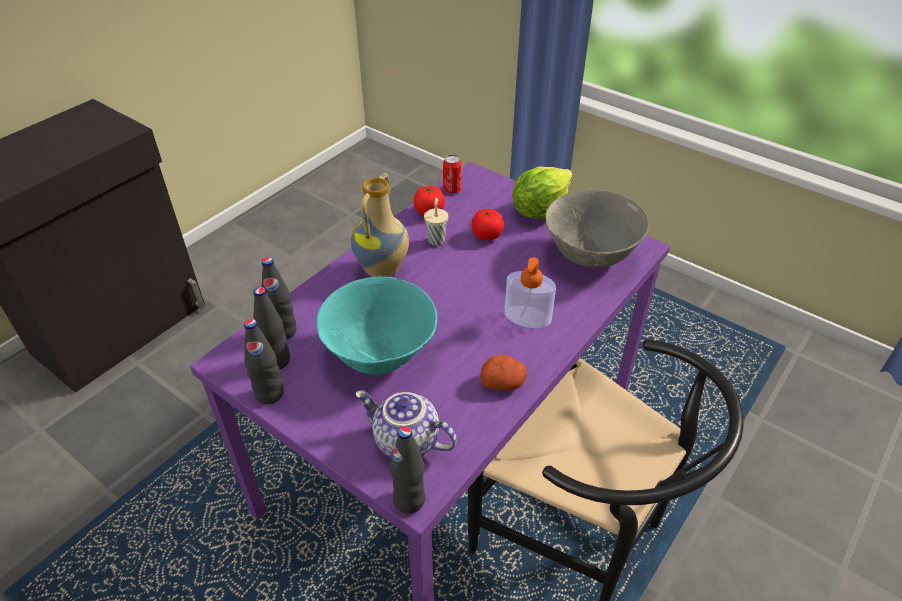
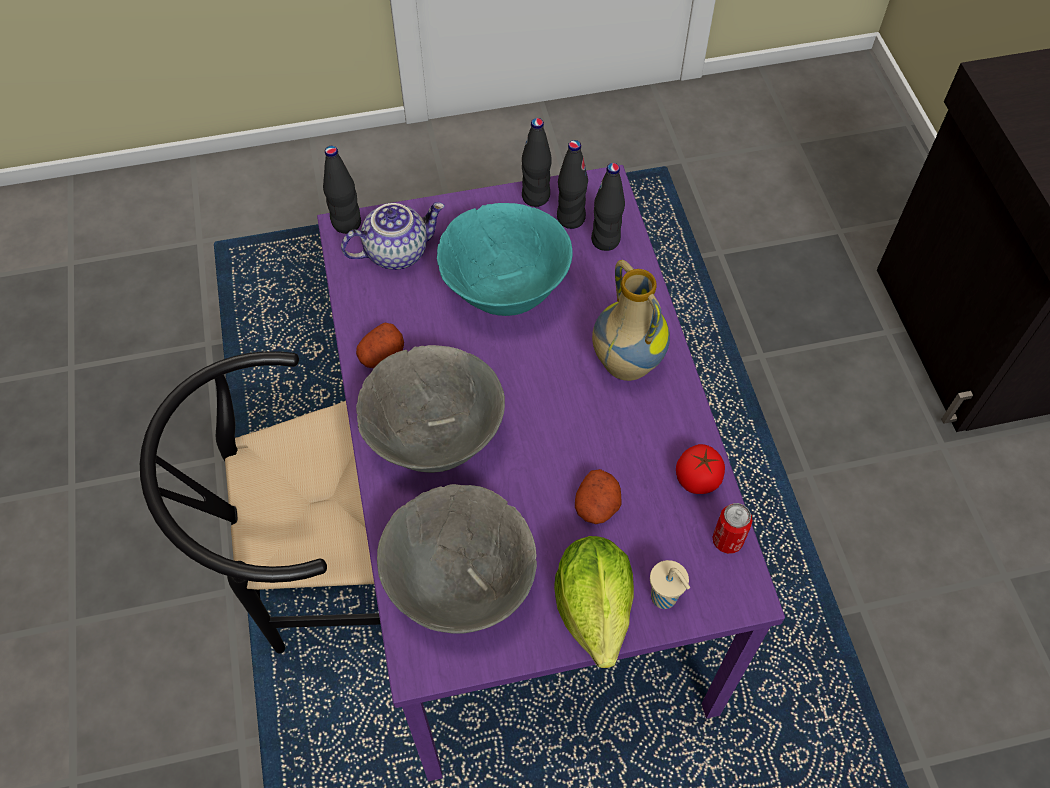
camera: 130 degrees right, 15 degrees up
beige cup [424,198,448,246] -> beige cup moved to [650,560,690,609]
tomato [472,208,504,241] -> potato [575,469,622,524]
soap dispenser [505,257,556,328] -> grey bowl [356,345,505,473]

